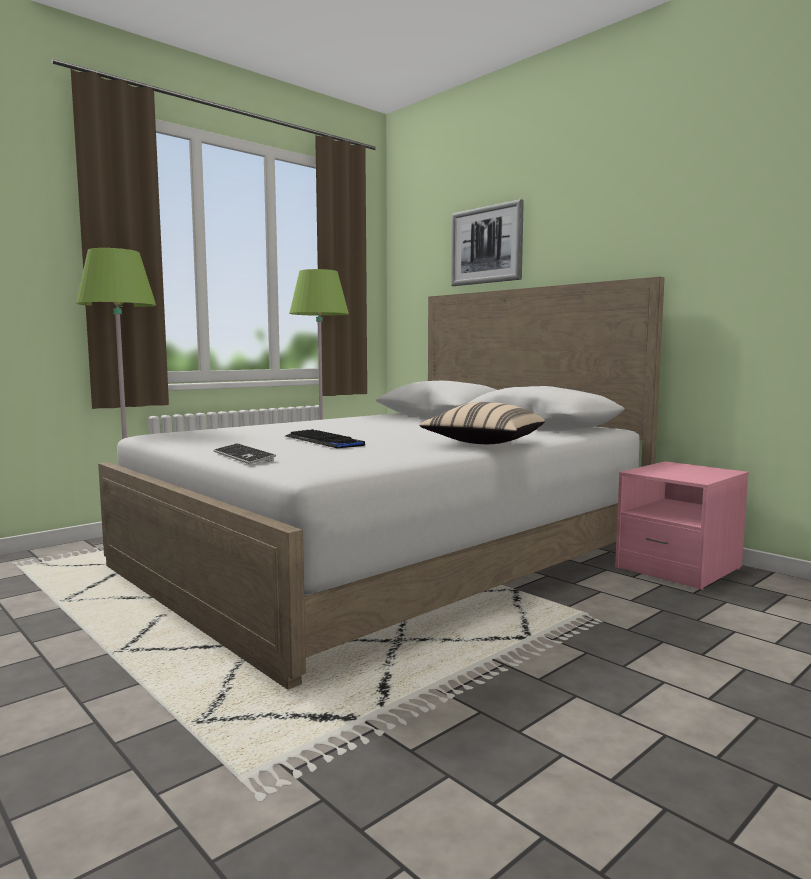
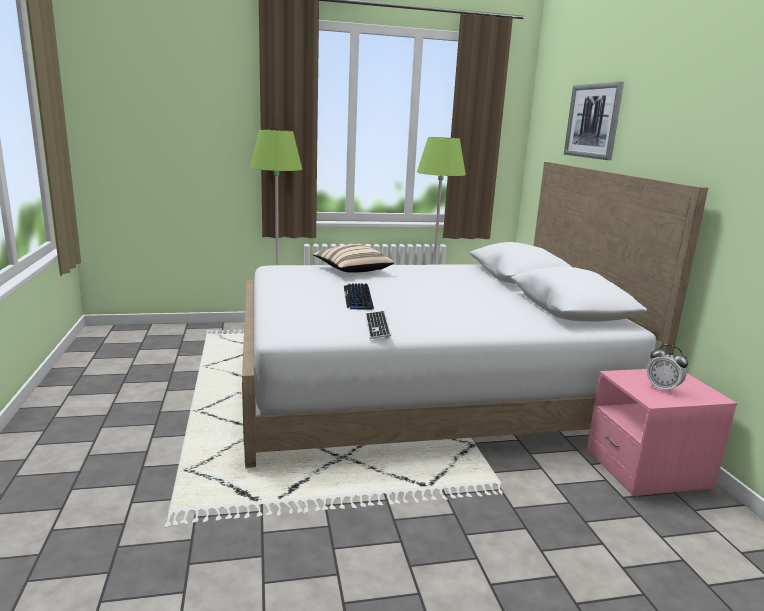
camera: 30 degrees right, 10 degrees up
keyboard [213,443,276,464] -> keyboard moved to [365,311,391,339]
beige pillow [419,402,545,444] -> beige pillow moved to [313,244,394,273]
none -> alarm clock [647,345,688,394]

